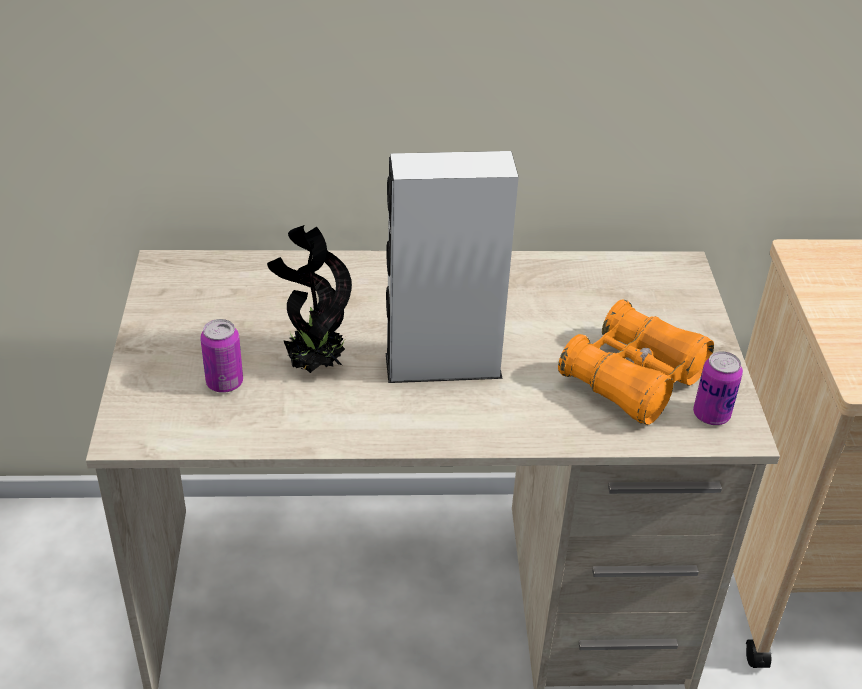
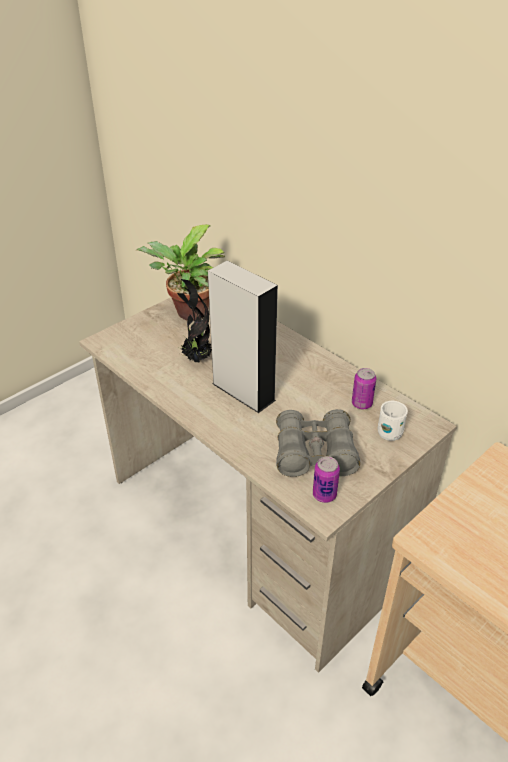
camera: 50 degrees right, 0 degrees up
can [200,319,243,393] -> can moved to [352,368,376,409]
orange binoculars [558,300,714,425] -> grey binoculars [276,409,360,477]
none -> potted plant [135,224,225,321]
none -> white mug [377,401,408,441]

